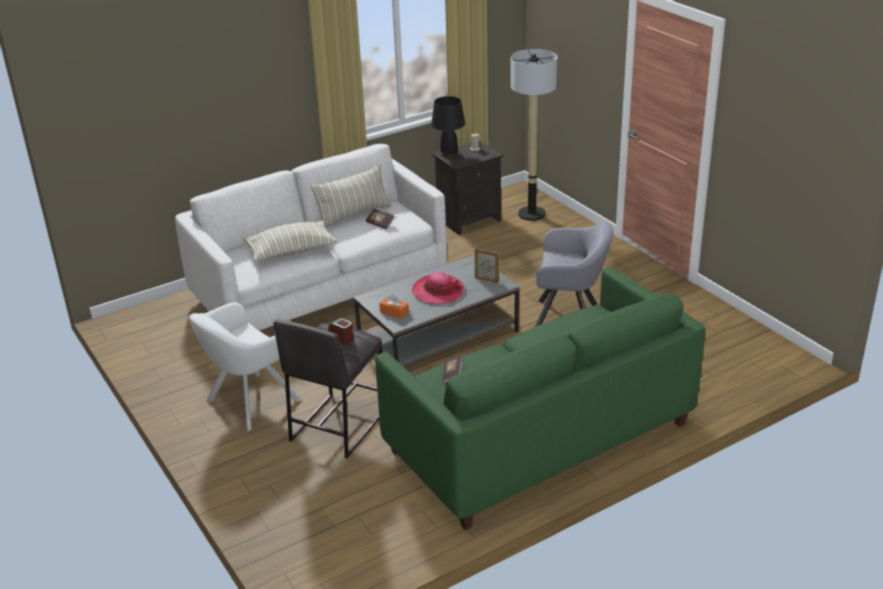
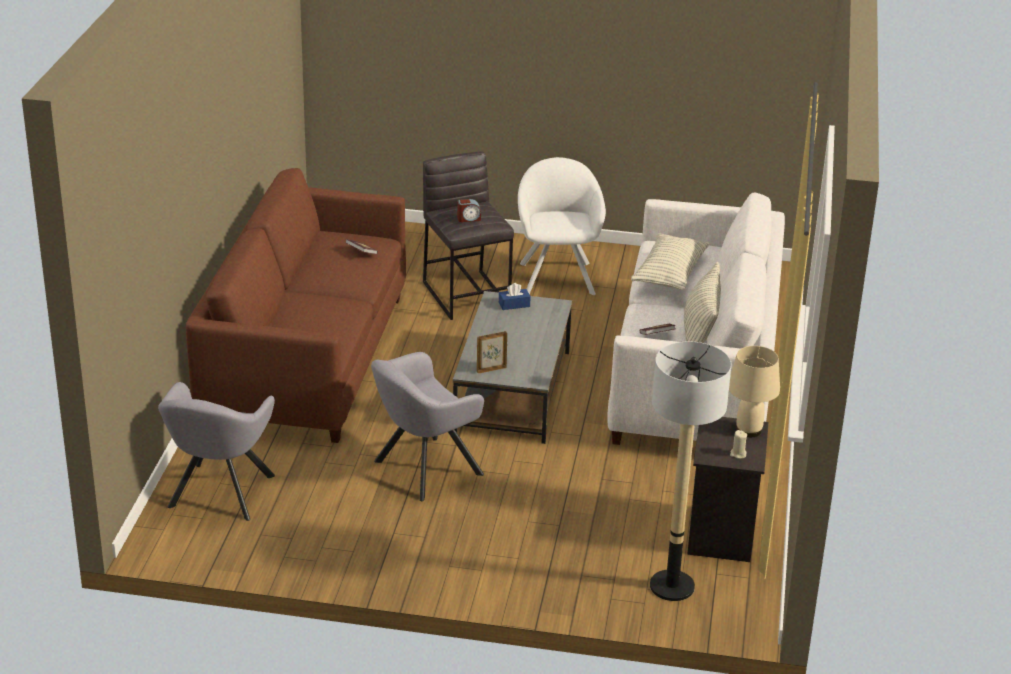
camera: 130 degrees right, 0 degrees up
green sofa [375,267,705,530] -> brown sofa [186,168,406,443]
orange tissue box [379,294,409,319] -> blue tissue box [499,283,531,310]
hat [412,272,465,304] -> none
black table lamp [431,96,465,158] -> beige table lamp [729,346,780,437]
none -> grey armchair [158,382,275,521]

